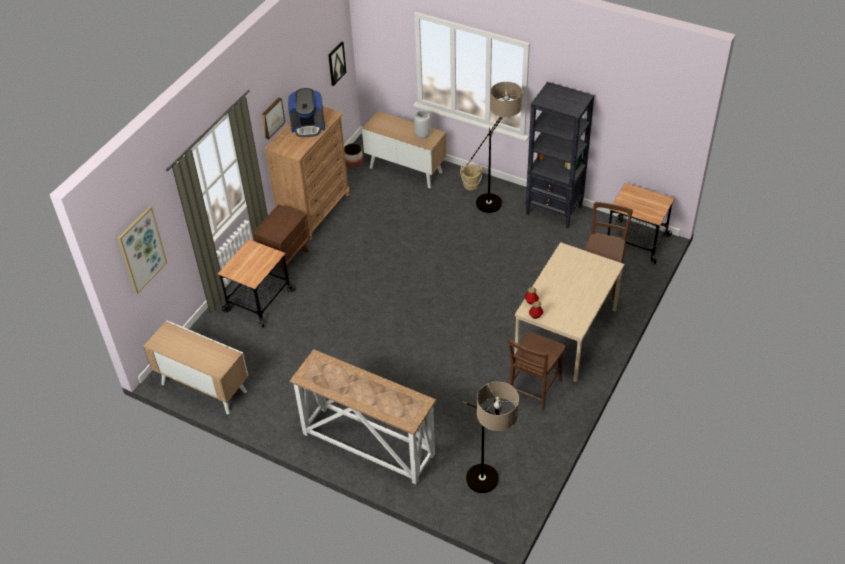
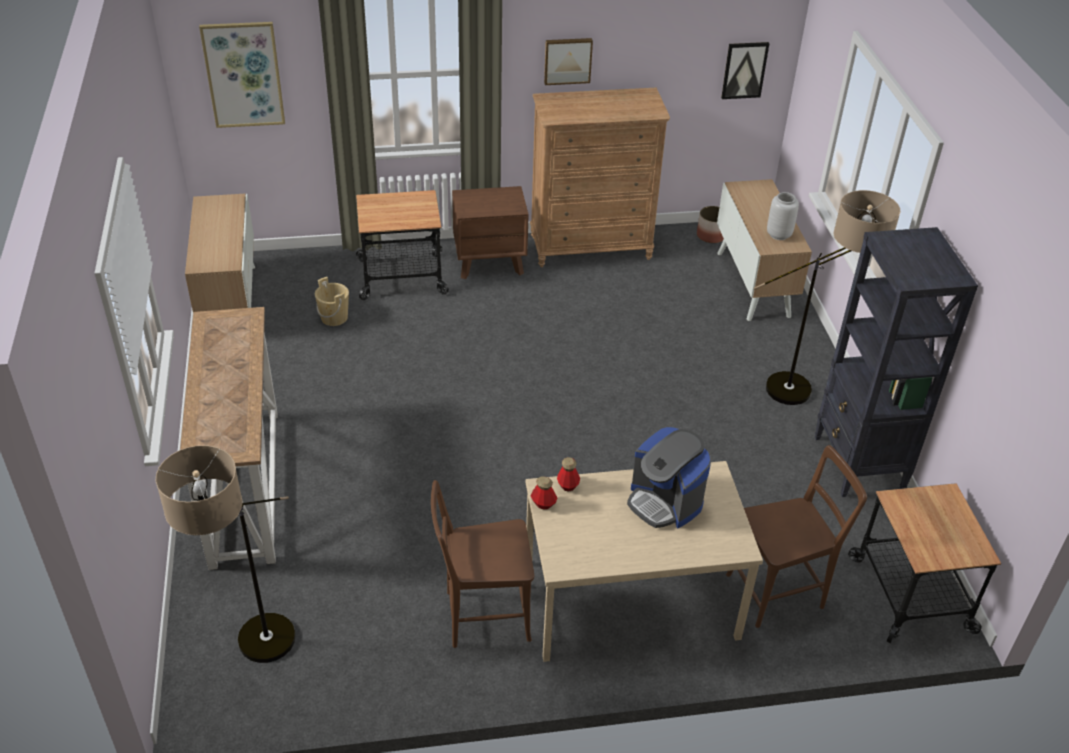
camera: 50 degrees right, 5 degrees down
coffee machine [288,88,325,137] -> coffee machine moved to [627,427,711,528]
beige bucket [460,164,483,190] -> beige bucket moved to [315,277,349,326]

